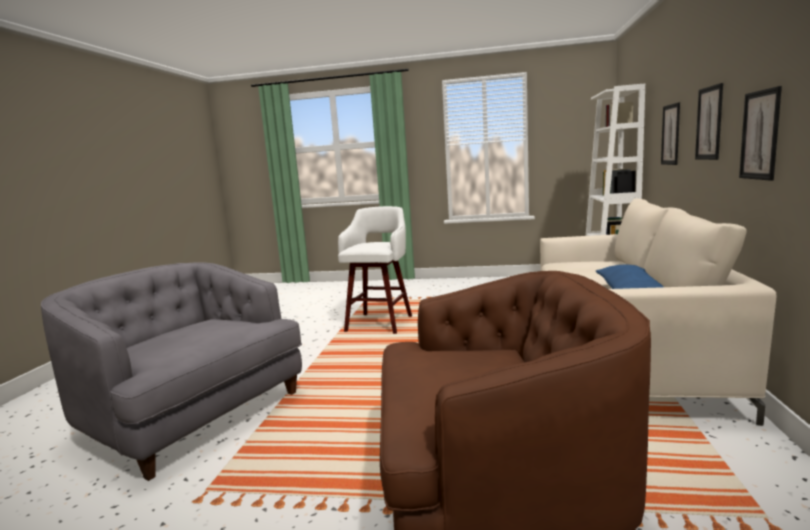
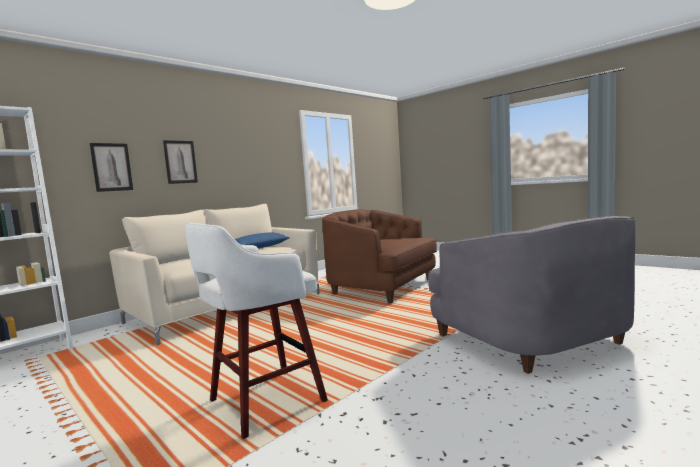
camera: 145 degrees left, 5 degrees down
picture [739,86,782,181] -> none

